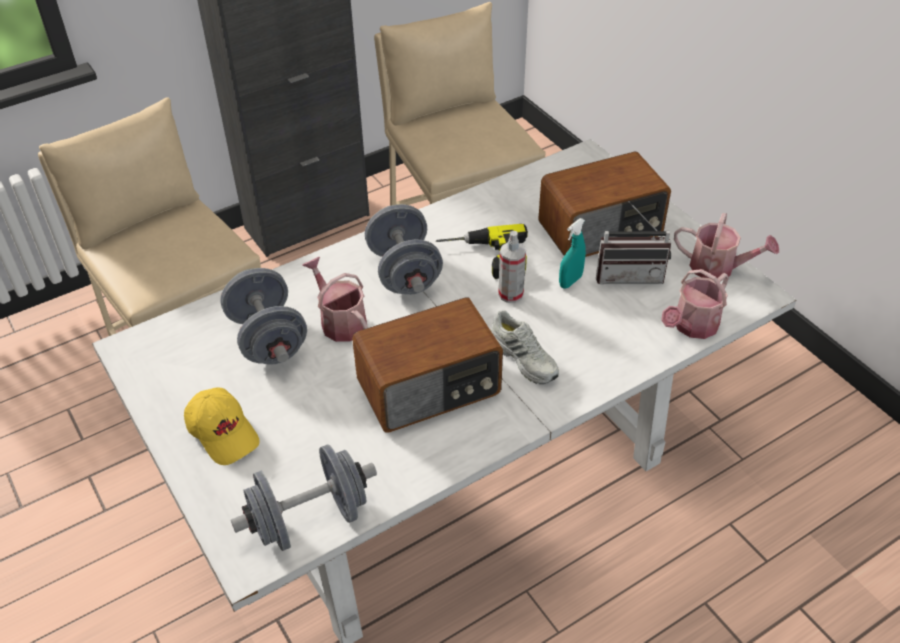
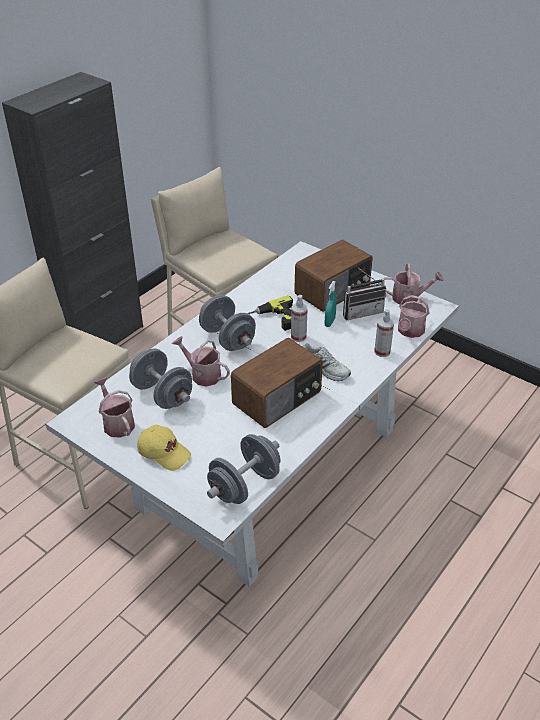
camera: 20 degrees left, 5 degrees down
none -> watering can [94,377,135,438]
none -> spray bottle [374,309,394,357]

